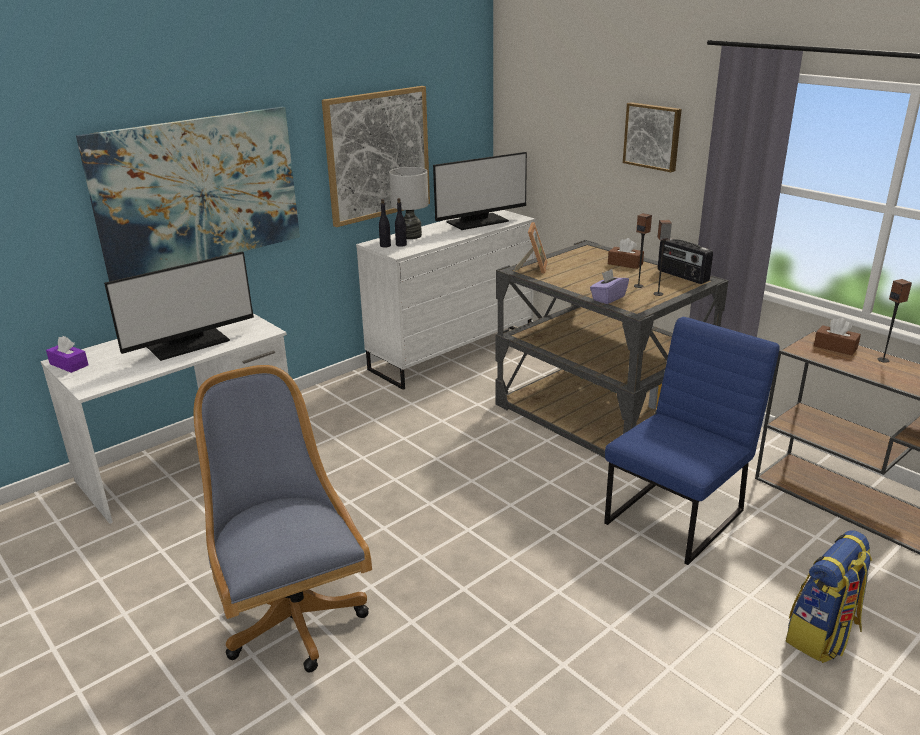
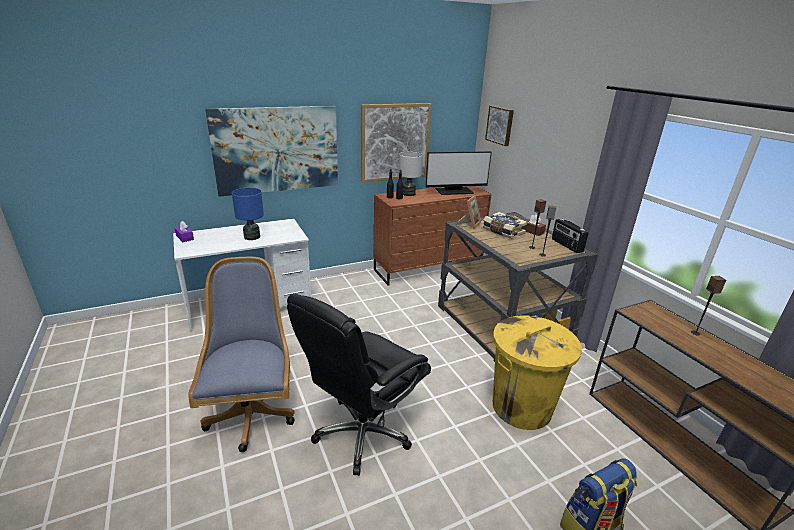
camera: 15 degrees right, 0 degrees up
monitor [104,251,254,361] -> blue table lamp [232,188,264,240]
white dresser [356,210,535,390] -> brown dresser [373,186,492,285]
purple tissue box [590,269,629,304] -> none
blue chair [604,317,780,565] -> yellow trash can [493,316,582,430]
picture [623,102,682,172] -> picture moved to [485,105,514,146]
brown tissue box [814,318,861,355] -> none
none -> black office chair [287,294,431,476]
none -> book [483,212,527,239]

